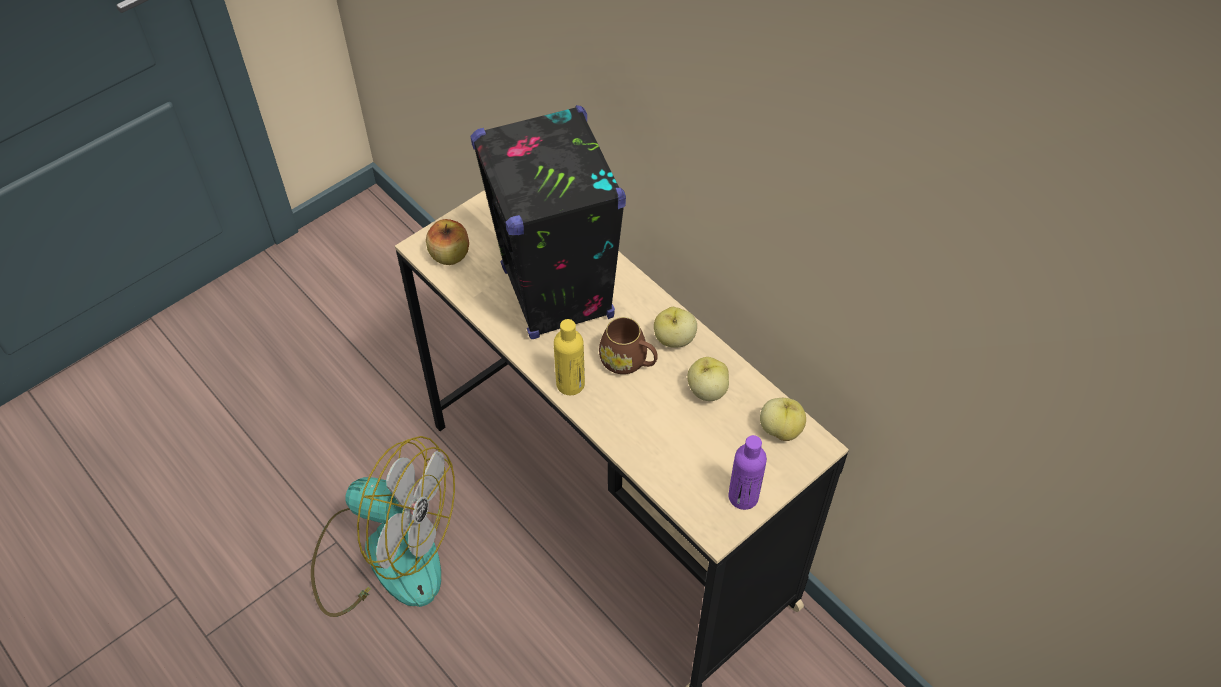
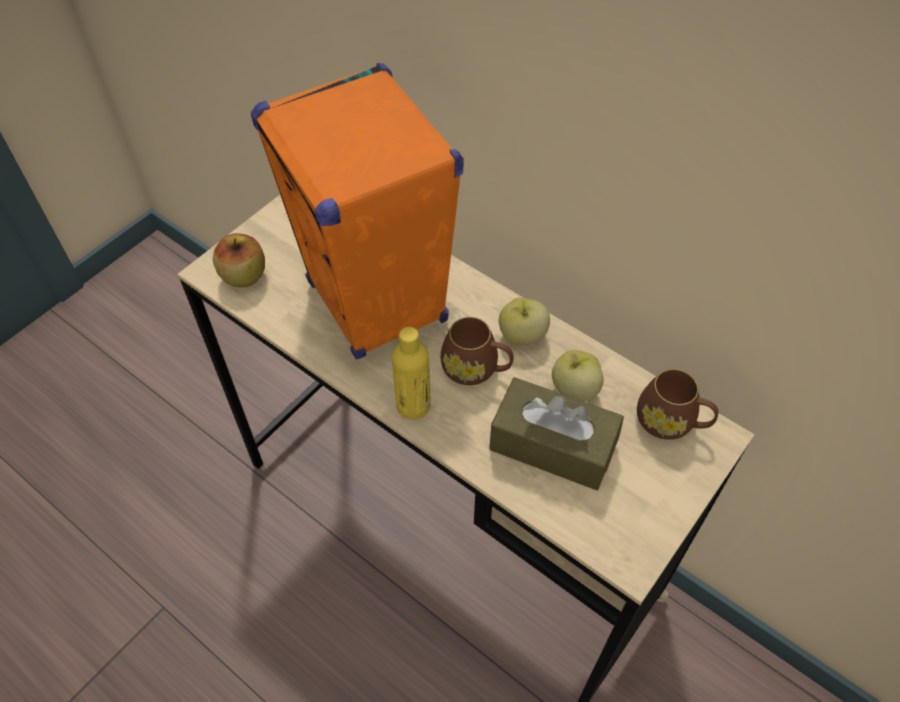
camera: 10 degrees left, 0 degrees up
fan [311,436,455,617] -> none
black speaker [471,105,626,339] -> orange speaker [251,63,464,359]
purple bottle [728,435,767,510] -> none
apple [760,398,806,441] -> brown mug [637,369,718,440]
none -> brown tissue box [489,377,624,490]

